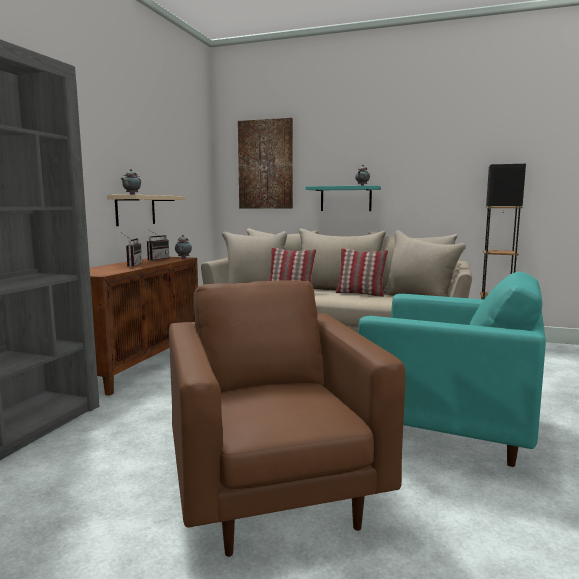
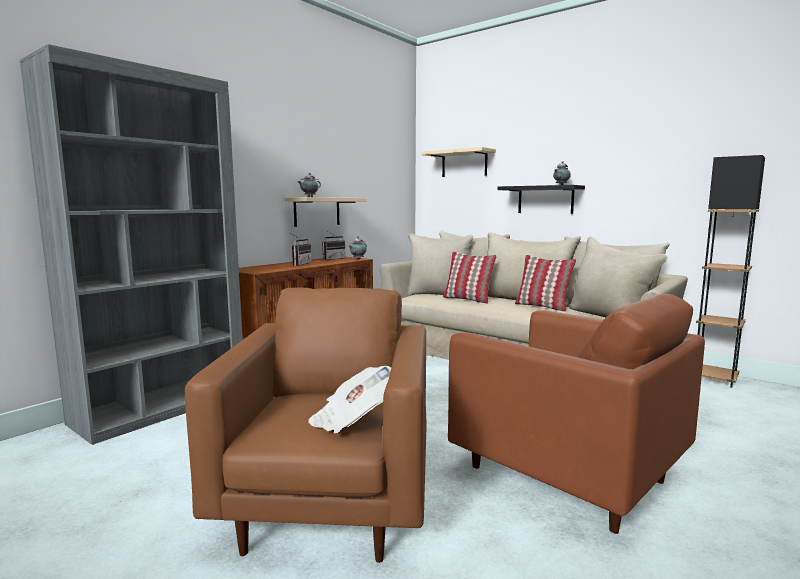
camera: 20 degrees right, 0 degrees up
picture [238,118,293,209] -> beige shelf [421,147,496,177]
turquoise shelf [305,185,381,211] -> black shelf [497,185,585,214]
turquoise armchair [358,272,546,467] -> brown armchair [448,294,705,534]
none -> newspaper [308,366,391,433]

